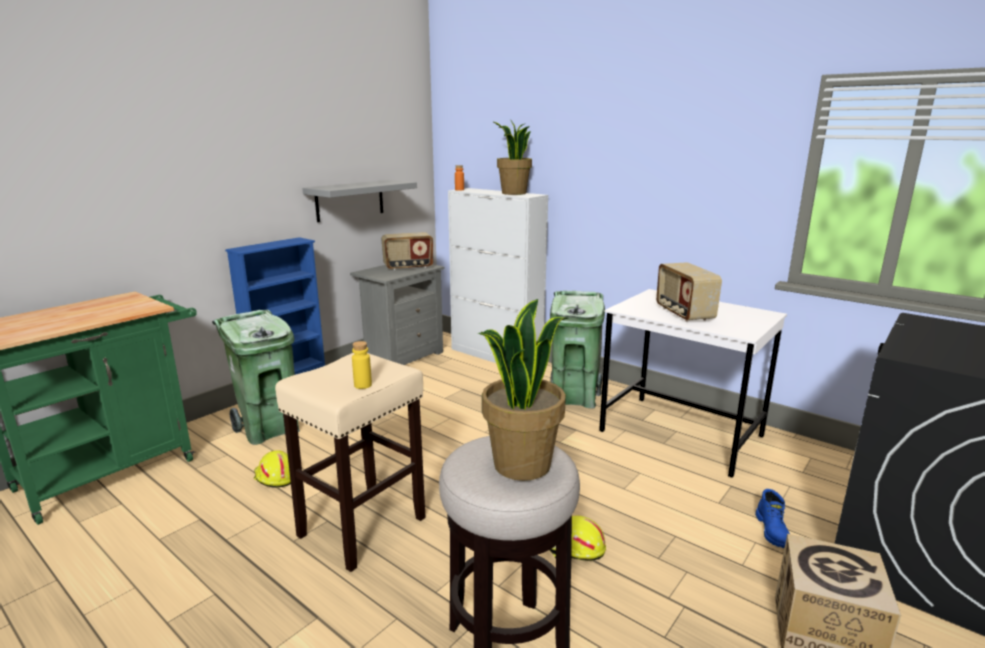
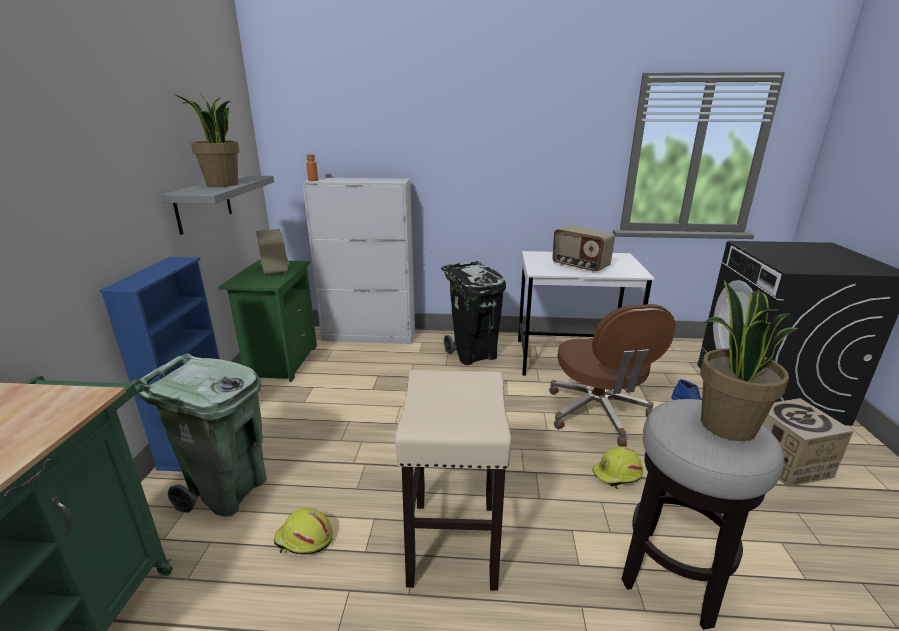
camera: 35 degrees left, 5 degrees up
grey nightstand [350,264,444,365] -> green nightstand [218,260,317,382]
yellow bottle [352,341,372,389] -> none
radio [381,232,433,271] -> radio turned 60 degrees counterclockwise [256,229,290,275]
potted plant [492,121,532,195] -> potted plant moved to [176,93,240,187]
green trash can [550,291,605,408] -> black trash can [441,261,506,365]
none -> brown office chair [549,304,675,446]

